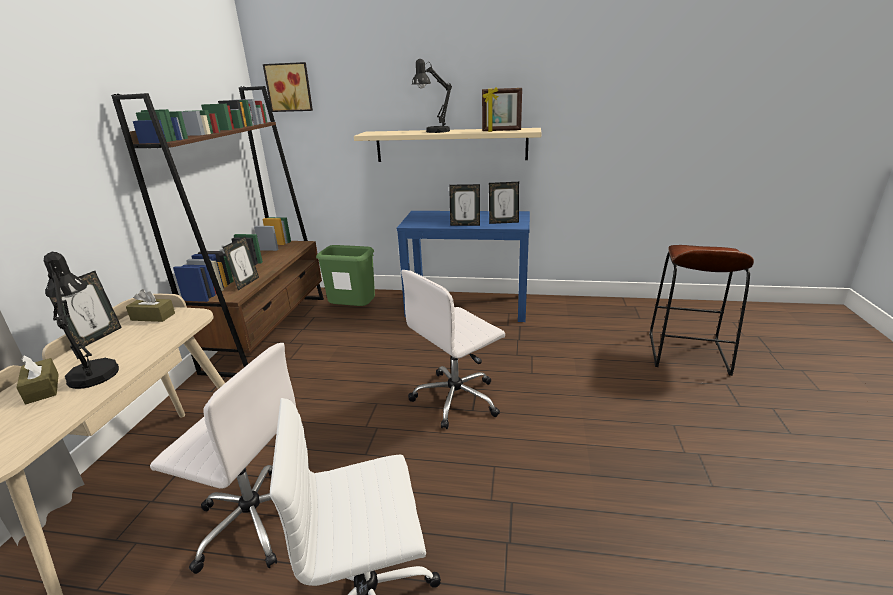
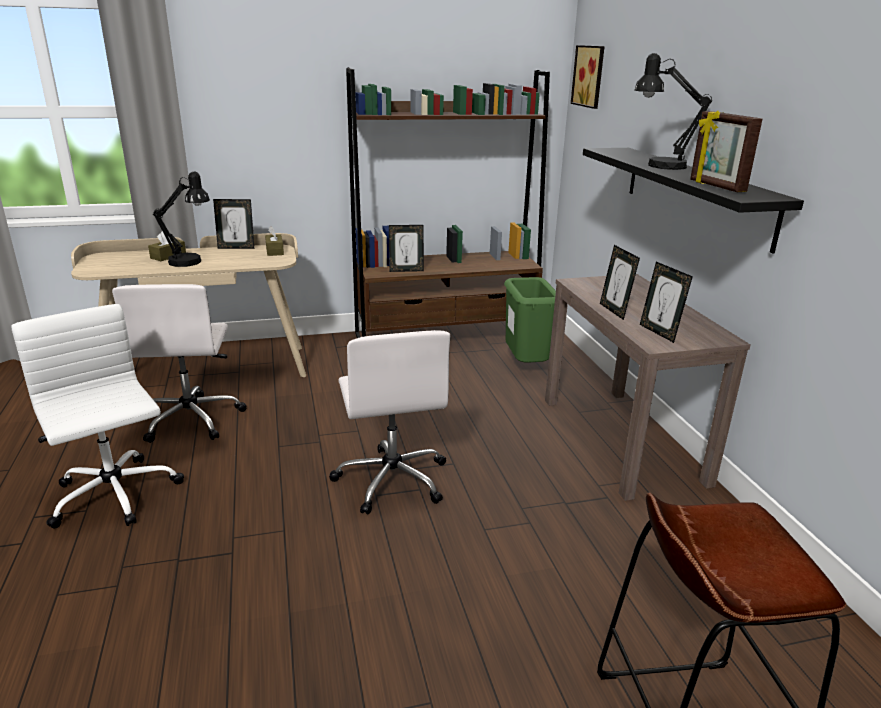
camera: 65 degrees right, 0 degrees up
beige shelf [354,128,542,162] -> black shelf [583,148,804,254]
blue console table [397,211,530,322] -> brown console table [545,274,750,501]
white office chair [401,270,505,429] -> white office chair turned 135 degrees counterclockwise [329,330,450,514]

